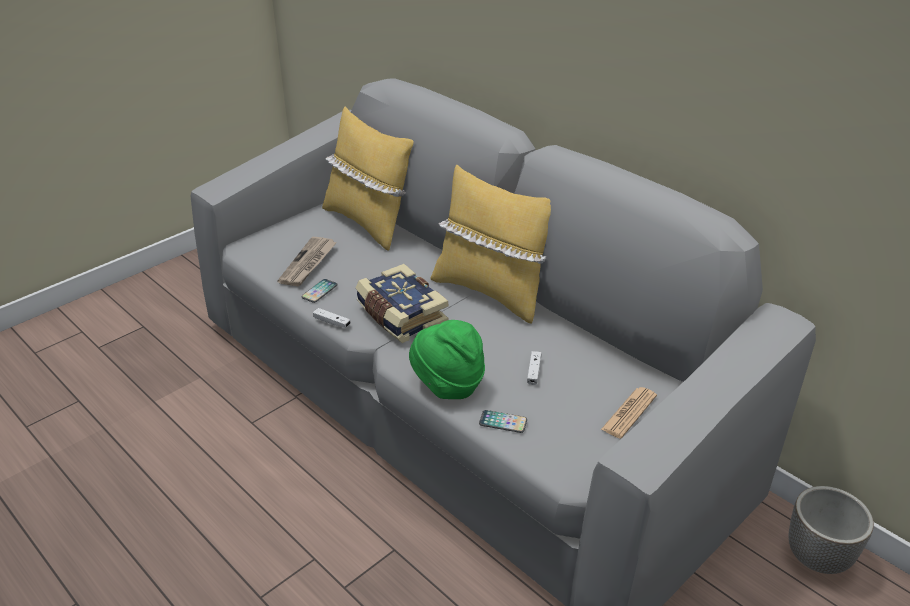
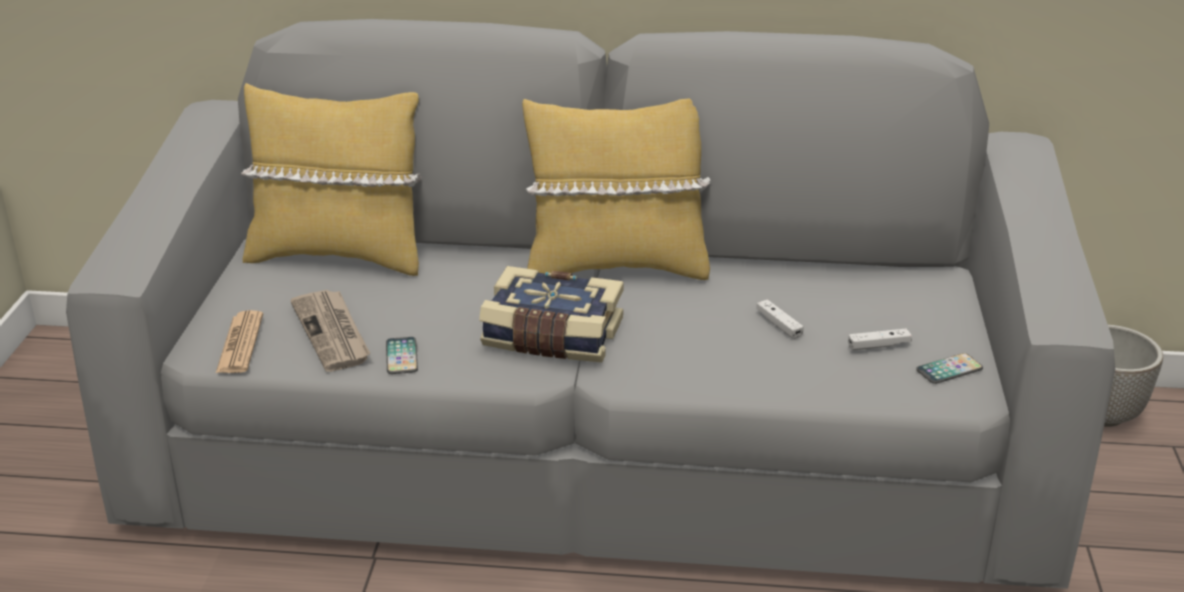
camera: 40 degrees left, 5 degrees down
white game controller [313,308,351,328] -> white game controller moved to [848,328,912,350]
green hat [409,320,485,399] -> none
phone [479,410,527,433] -> phone moved to [916,353,983,384]
newspaper [601,387,657,438] -> newspaper moved to [216,310,263,373]

